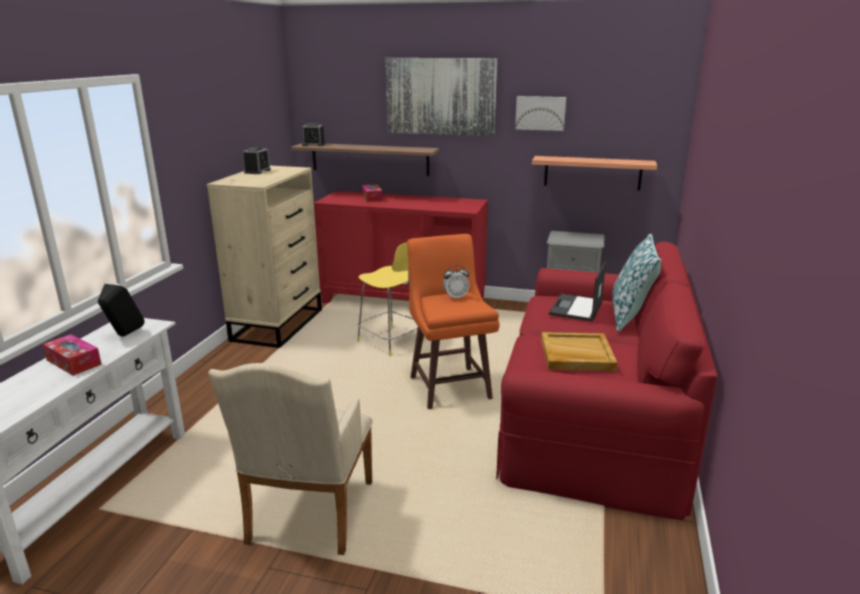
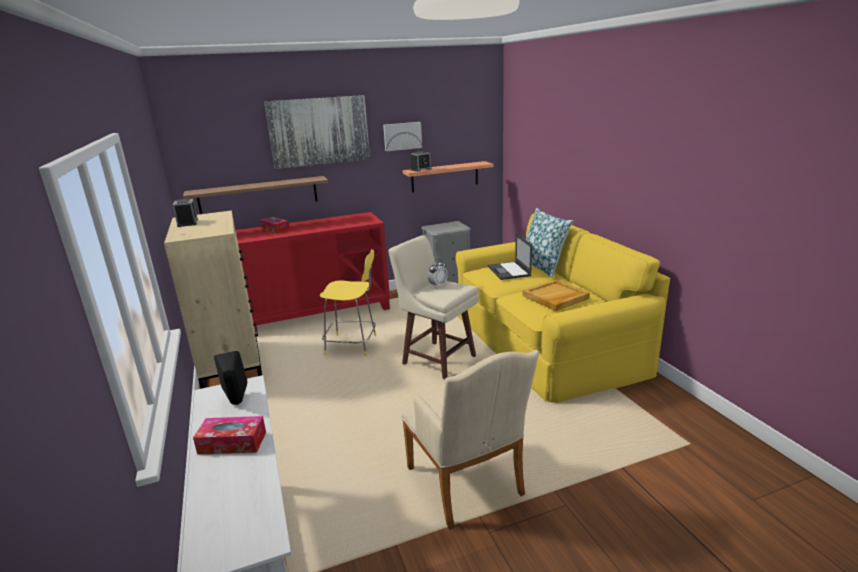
camera: 35 degrees left, 0 degrees up
alarm clock [302,123,325,146] -> alarm clock moved to [411,151,432,172]
orange stool [407,234,500,409] -> beige stool [388,235,479,379]
red sofa [496,242,717,520] -> yellow sofa [456,213,670,403]

